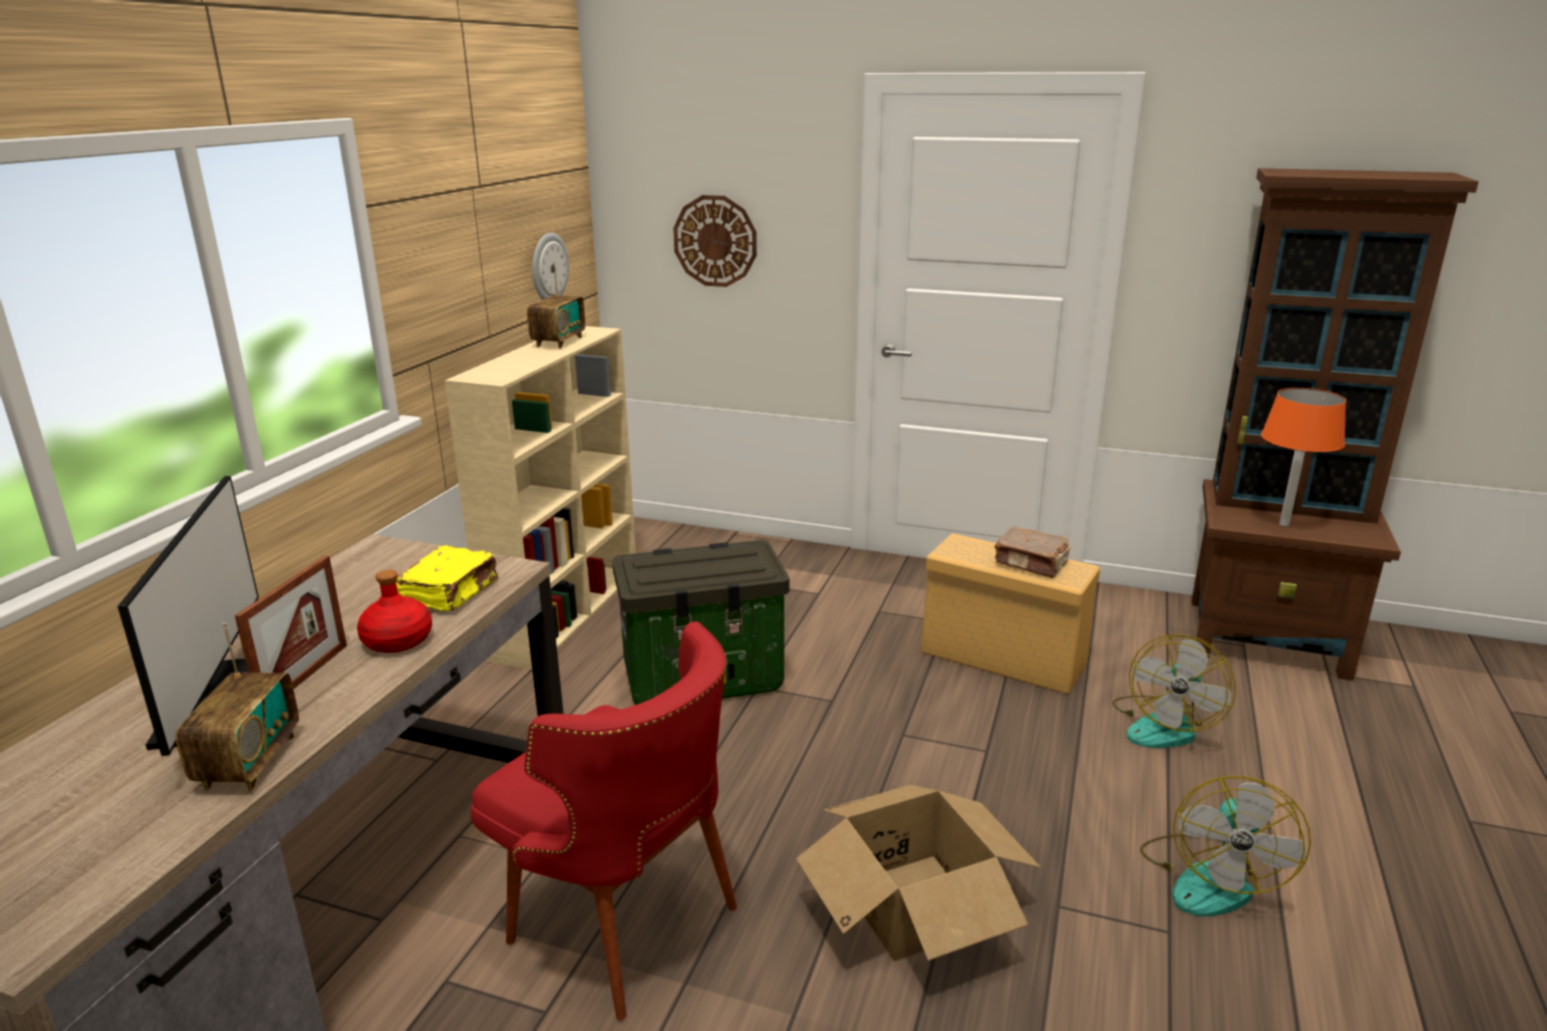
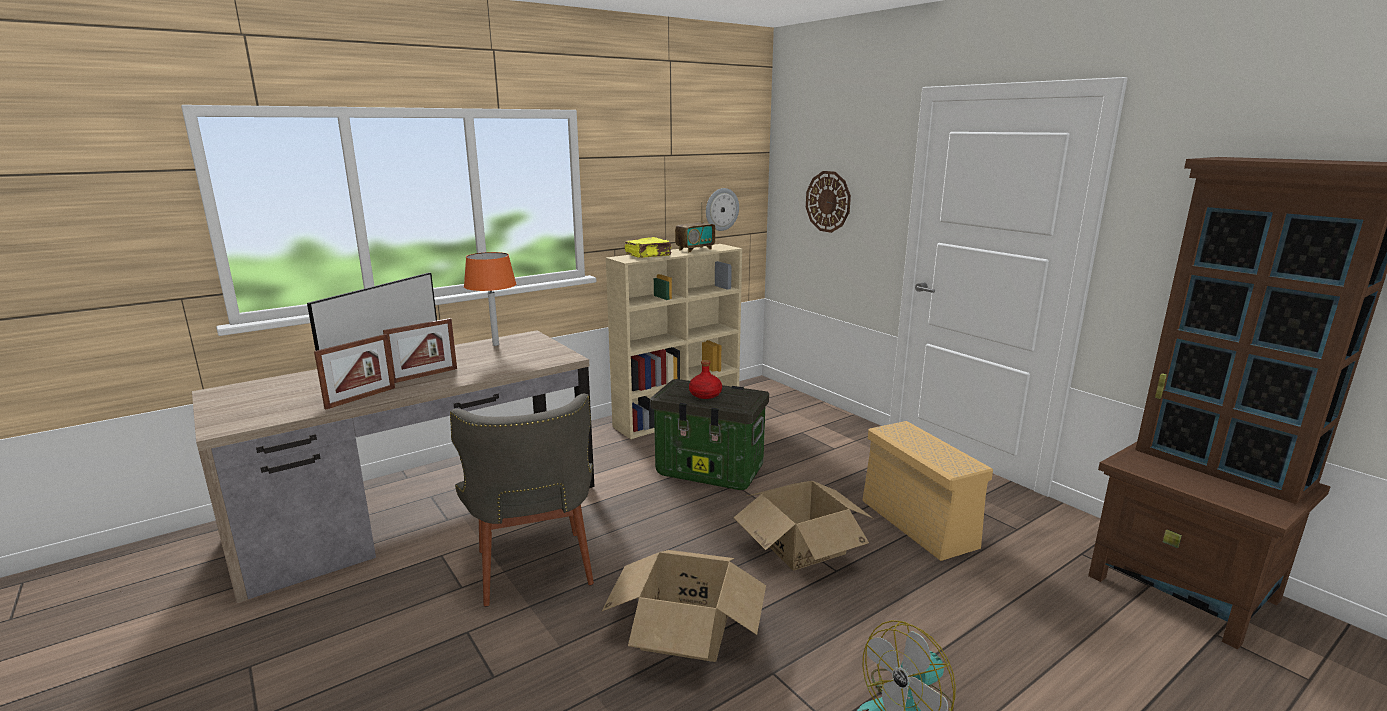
camera: 35 degrees right, 5 degrees down
radio [176,623,299,791] -> picture frame [314,334,395,409]
red bottle [357,570,432,653] -> red bottle moved to [689,360,722,399]
yellow book [396,545,498,612] -> yellow book moved to [625,237,671,258]
red chair [471,621,737,1020] -> grey chair [450,394,594,607]
brown book [994,527,1070,578] -> none
fan [1112,634,1236,748] -> none
orange table lamp [1261,388,1346,527] -> orange table lamp moved to [464,252,516,346]
none -> cardboard box [734,481,874,570]

